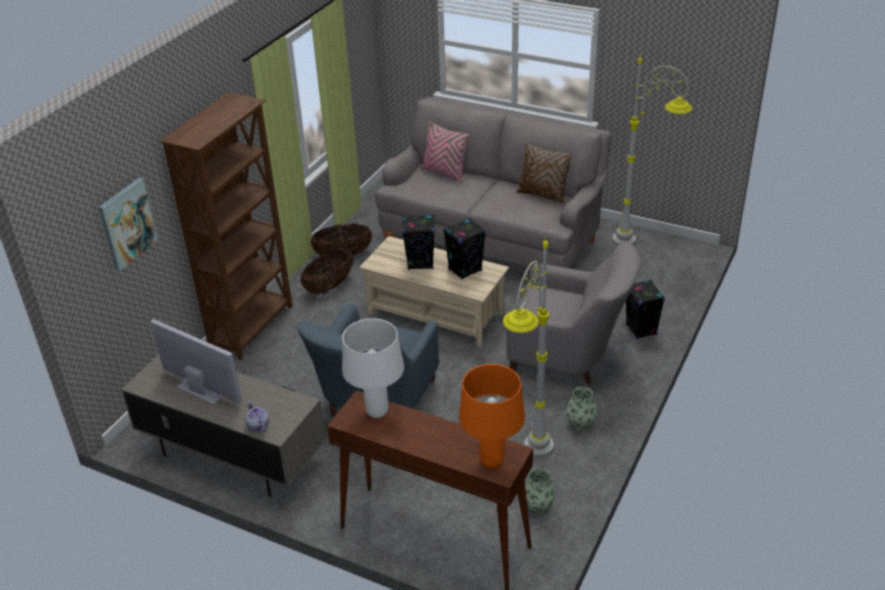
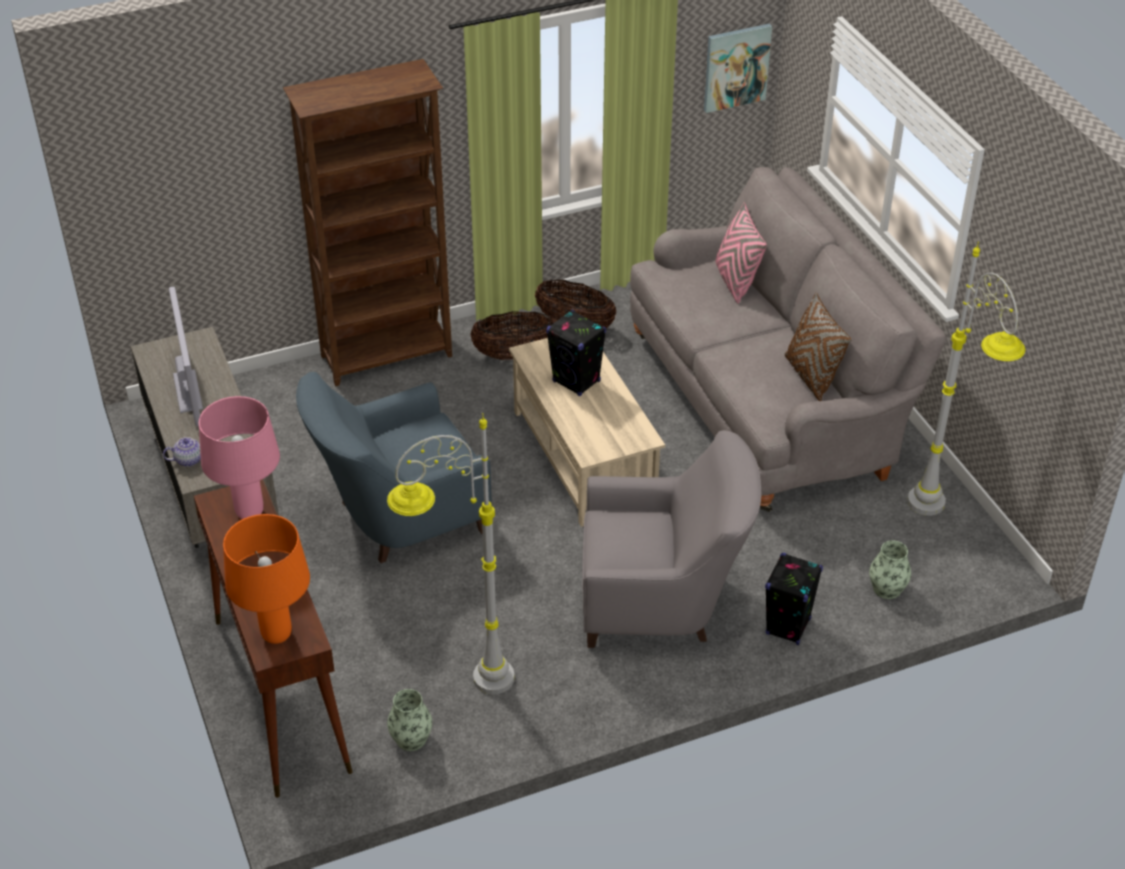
camera: 40 degrees right, 5 degrees up
picture [98,178,158,271] -> picture moved to [704,23,772,113]
teapot [245,402,269,432] -> teapot turned 60 degrees clockwise [163,437,201,467]
white table lamp [342,318,404,418] -> pink table lamp [199,396,280,519]
black speaker [443,218,486,280] -> none
grey armchair [507,241,640,384] -> grey armchair turned 60 degrees counterclockwise [582,430,761,648]
vase [566,387,597,431] -> vase moved to [869,540,911,599]

